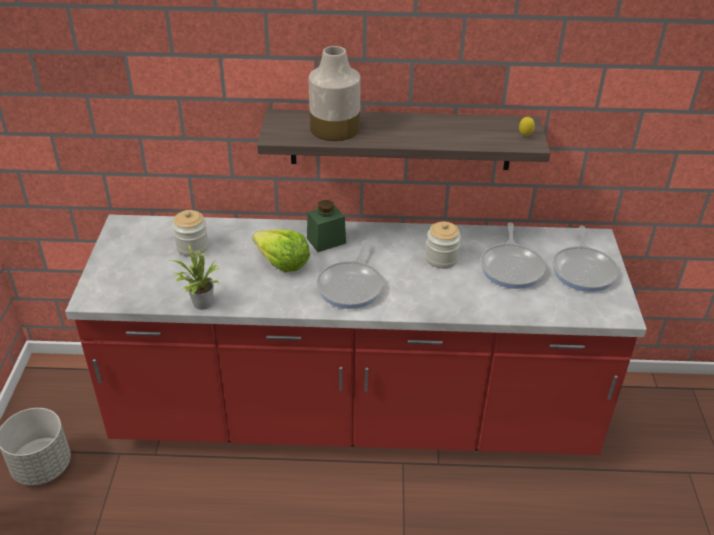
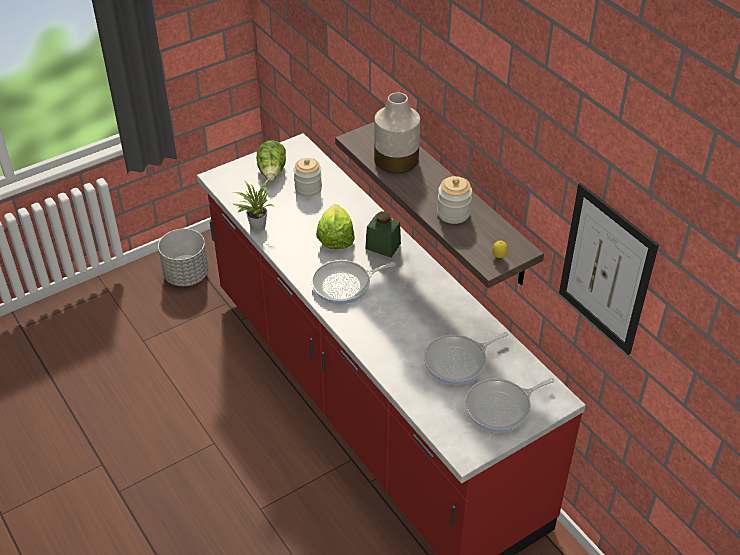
camera: 55 degrees right, 5 degrees up
jar [426,222,461,269] -> jar moved to [437,176,472,224]
none -> lettuce [257,140,286,181]
none -> picture [559,183,659,355]

